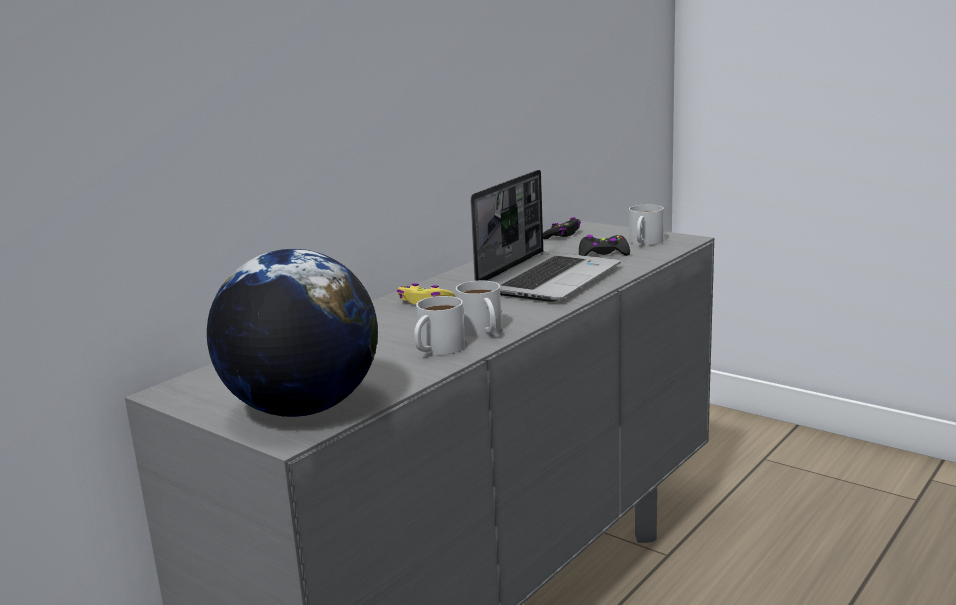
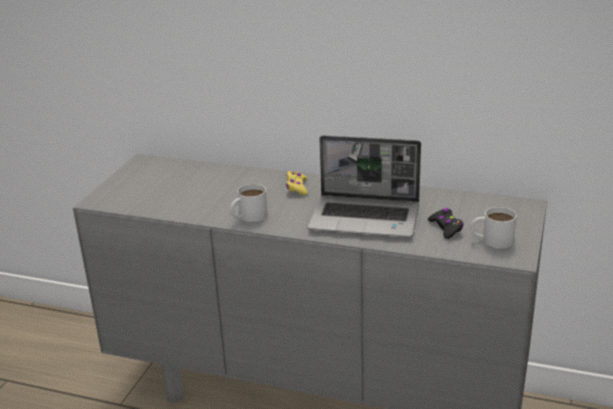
camera: 70 degrees right, 10 degrees up
globe [207,249,378,417] -> none
white mug [414,296,465,355] -> none
black game controller [543,217,581,239] -> none

